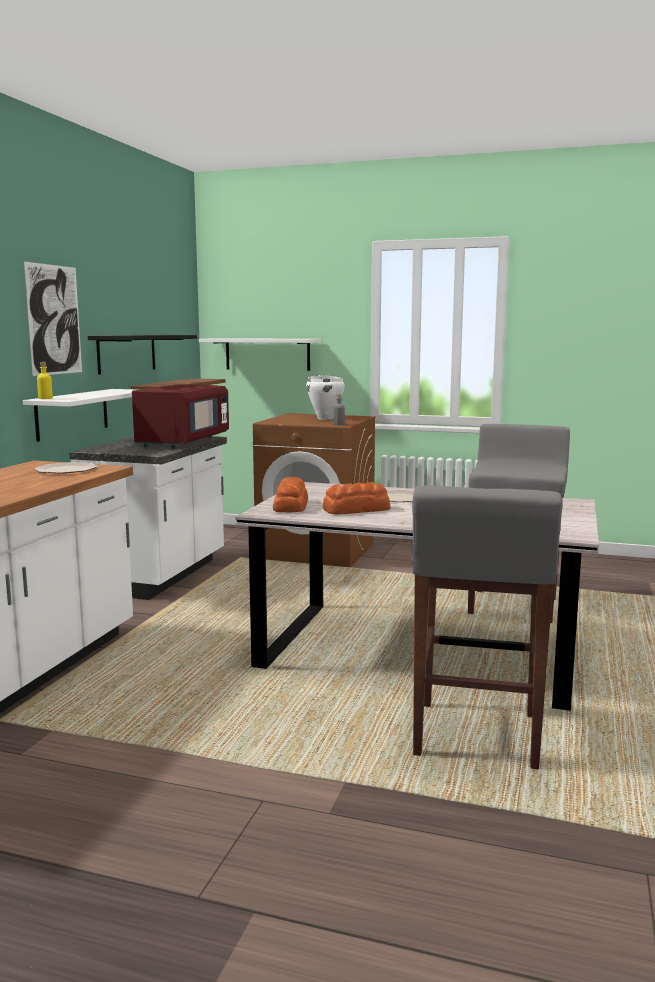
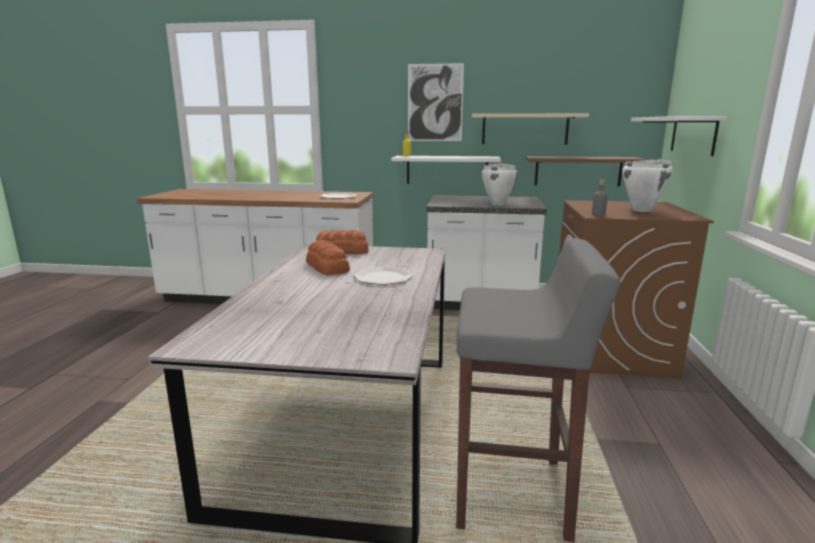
camera: 80 degrees right, 5 degrees up
black shelf [88,335,197,375] -> beige shelf [472,113,589,145]
red microwave [132,384,229,449] -> white cooking pot [482,163,518,206]
grey stool [412,485,563,769] -> none

